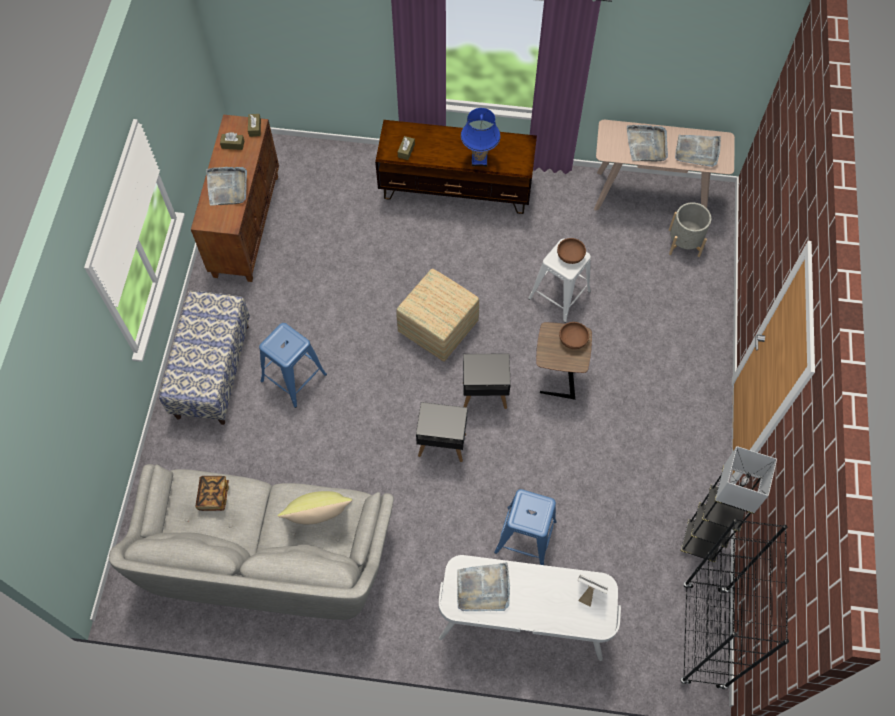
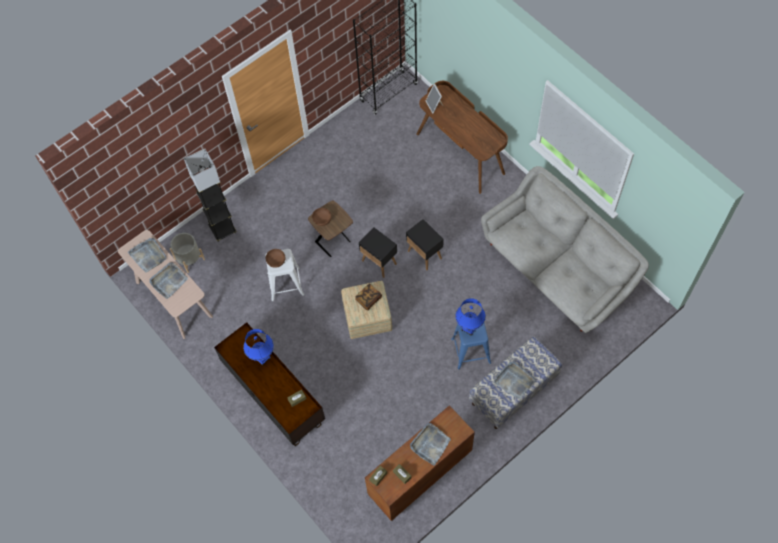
camera: 135 degrees left, 0 degrees up
book [195,476,229,511] -> book moved to [355,283,382,310]
yellow pillow [277,491,352,524] -> none
white desk [439,555,621,661] -> brown desk [416,81,508,194]
grey tray [457,562,510,611] -> grey tray moved to [493,362,536,399]
blue stool [494,489,557,565] -> none
grey floor lamp [680,446,777,562] -> grey floor lamp moved to [183,149,237,241]
none -> blue table lamp [455,298,486,336]

